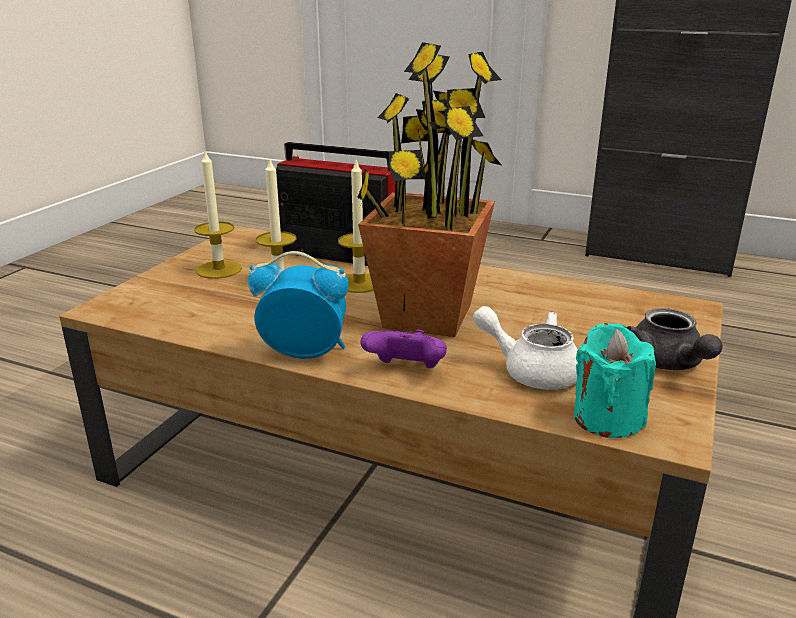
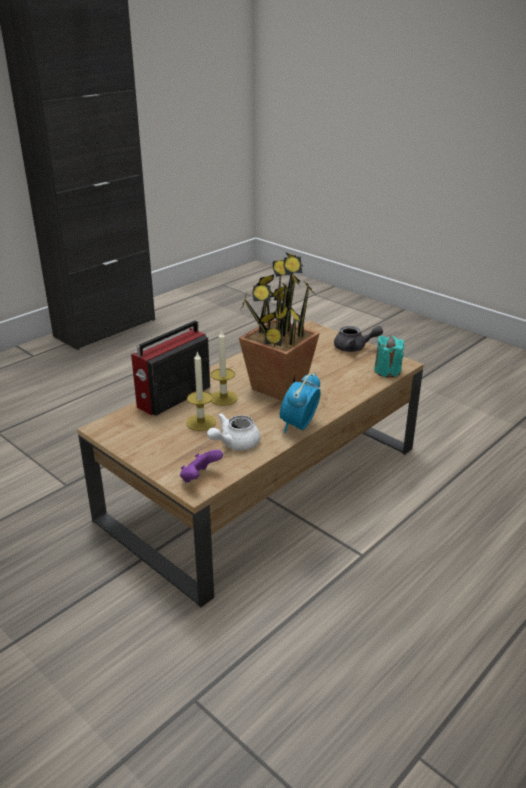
camera: 70 degrees left, 5 degrees up
candle [194,150,242,279] -> none
purple game controller [360,330,447,368] -> purple game controller moved to [180,450,223,483]
white teapot [473,306,578,389] -> white teapot moved to [207,413,261,451]

